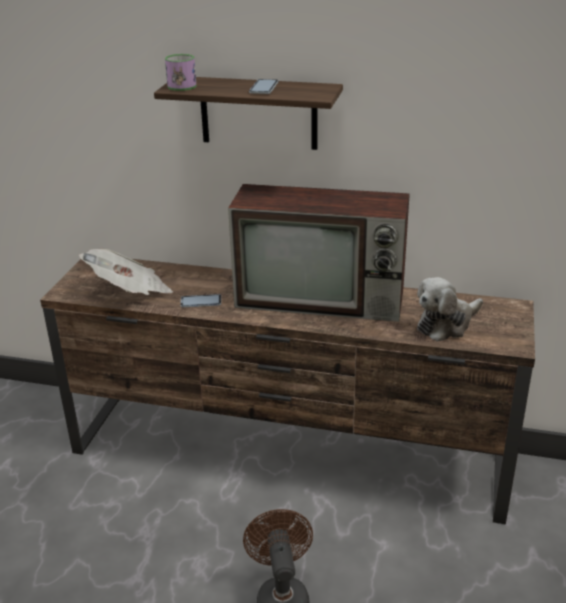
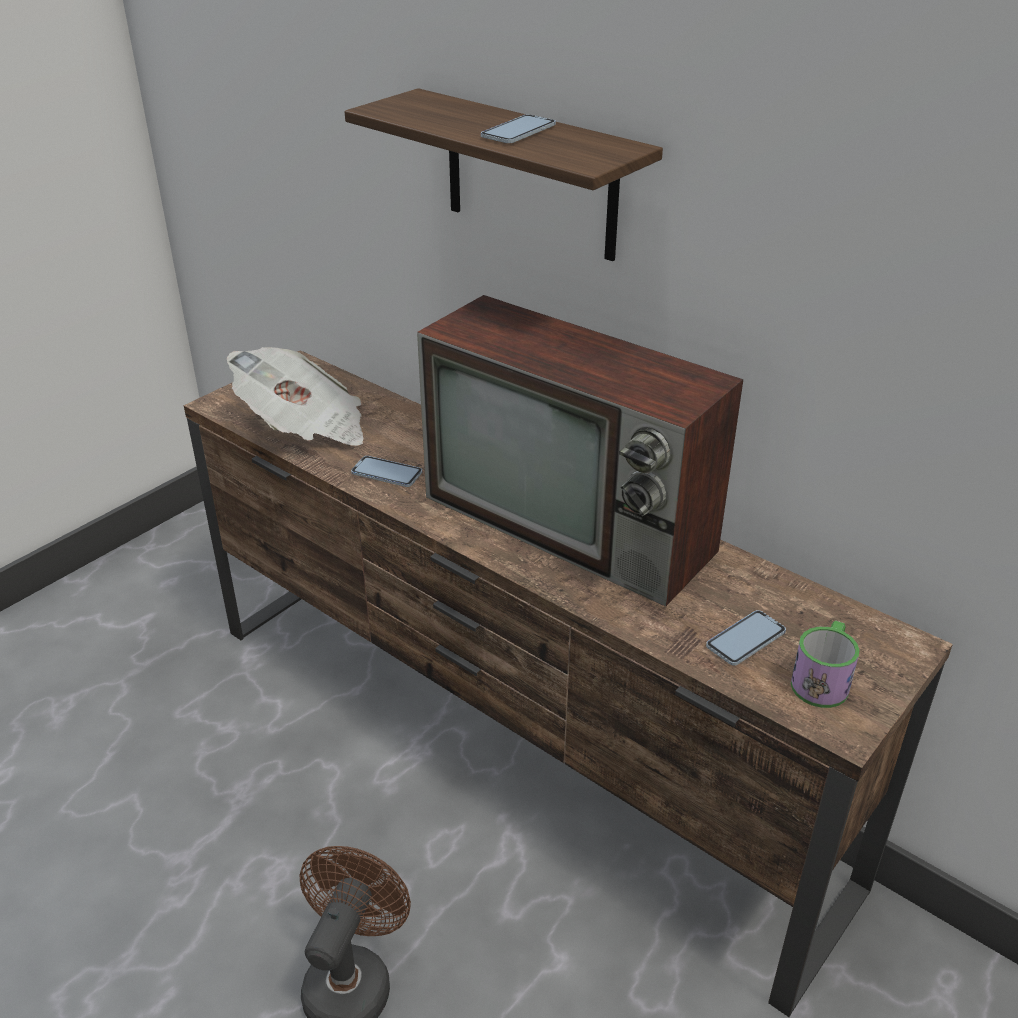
camera: 25 degrees right, 5 degrees up
mug [165,54,197,91] -> mug moved to [791,620,859,708]
plush toy [417,277,483,342] -> phone [706,610,786,666]

